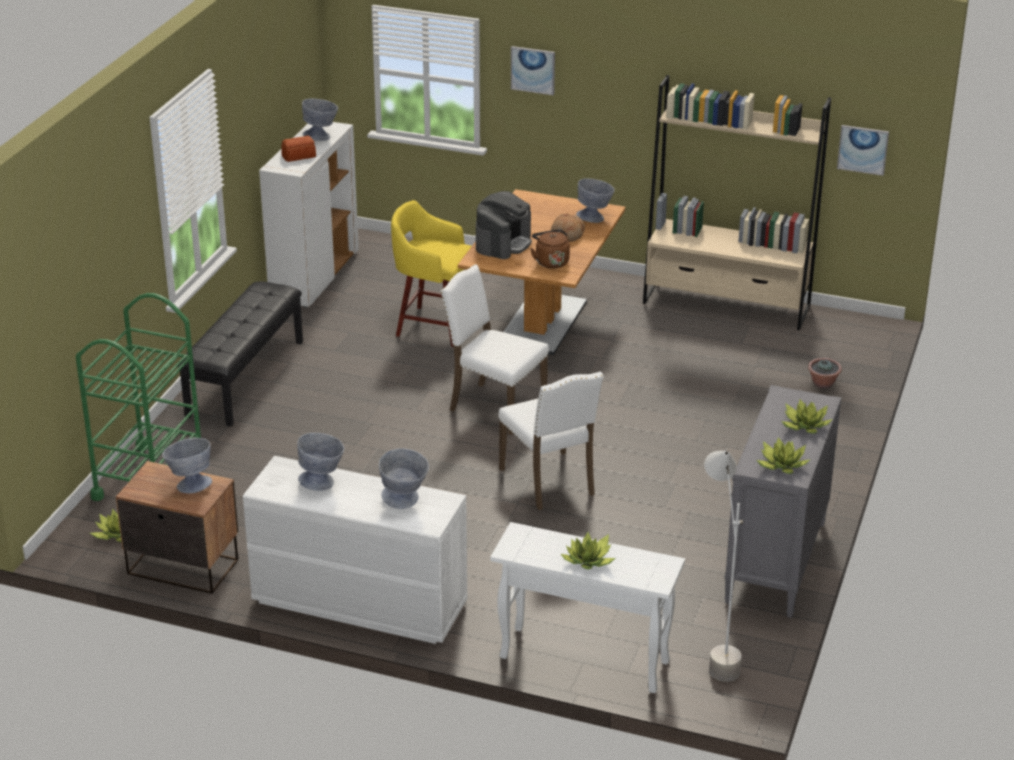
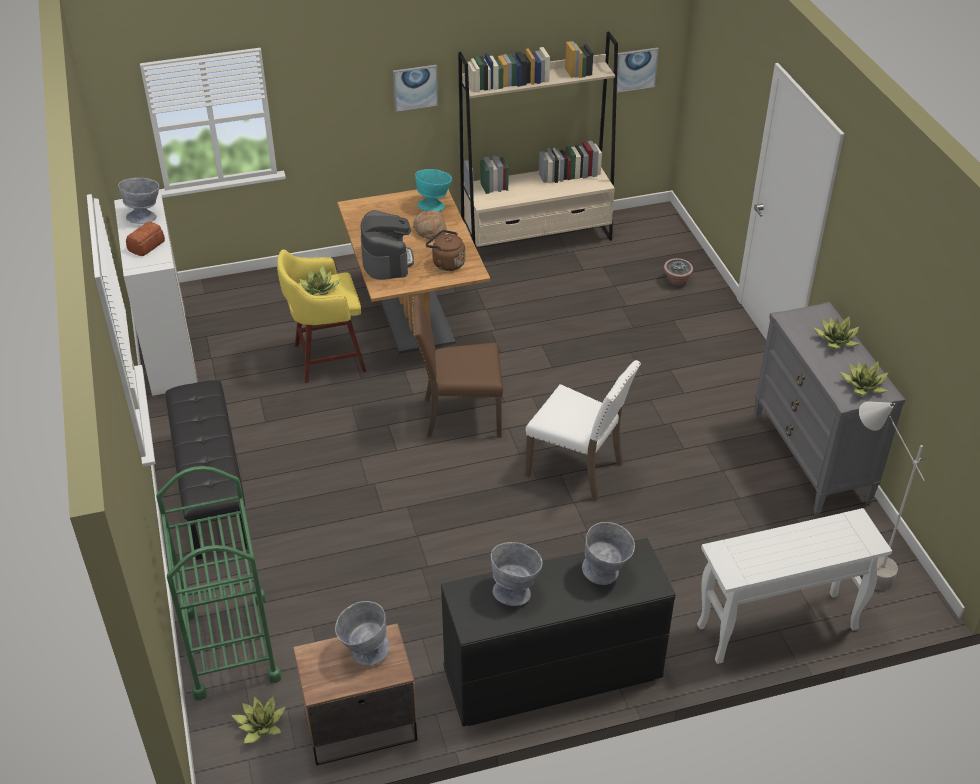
camera: 35 degrees left, 10 degrees up
white dresser [243,456,467,644] -> black dresser [441,538,676,727]
white chair [440,265,549,435] -> brown chair [411,296,503,438]
picture [511,46,555,95] -> picture moved to [393,65,438,112]
potted plant [561,532,615,569] -> potted plant moved to [299,266,341,295]
grey bowl [576,178,615,223] -> turquoise bowl [415,169,452,211]

